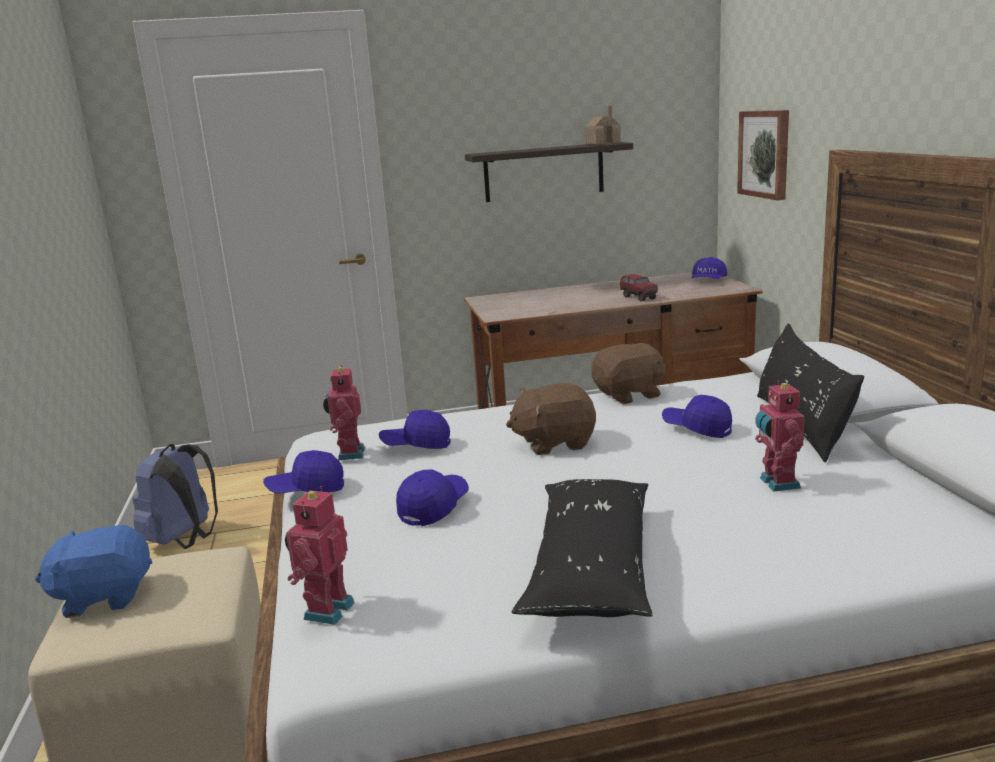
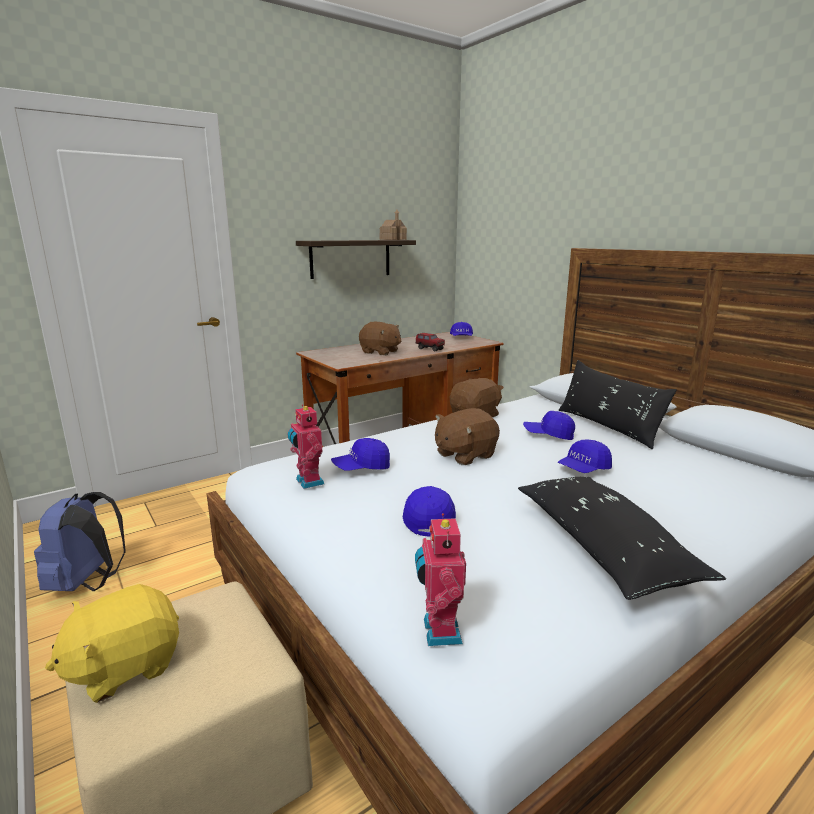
camera: 25 degrees left, 0 degrees up
blue plush toy [35,525,152,618] -> yellow plush toy [45,584,179,703]
blue cap [263,450,344,494] -> blue cap moved to [558,440,612,473]
picture [737,110,789,200] -> none
toy robot [755,381,805,492] -> none
none -> brown plush toy [359,322,401,355]

